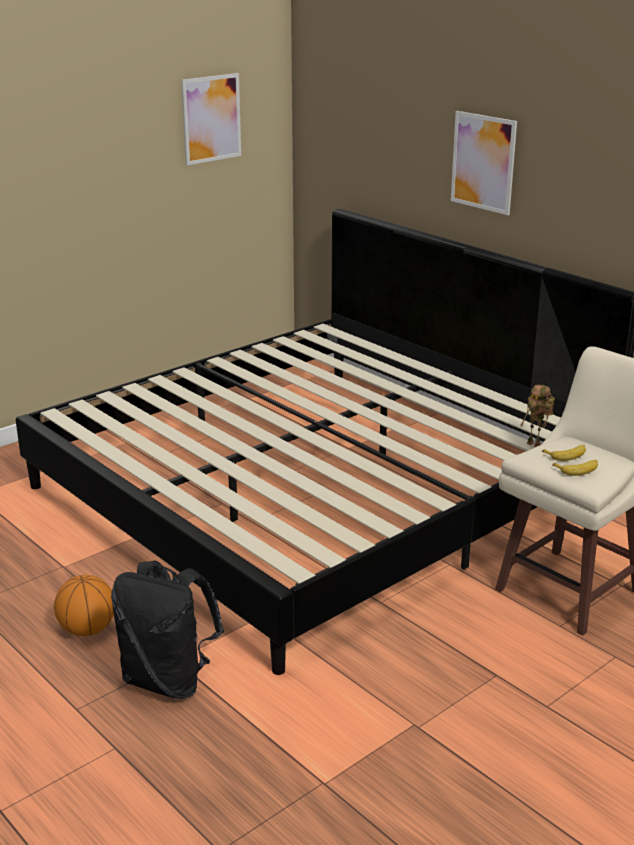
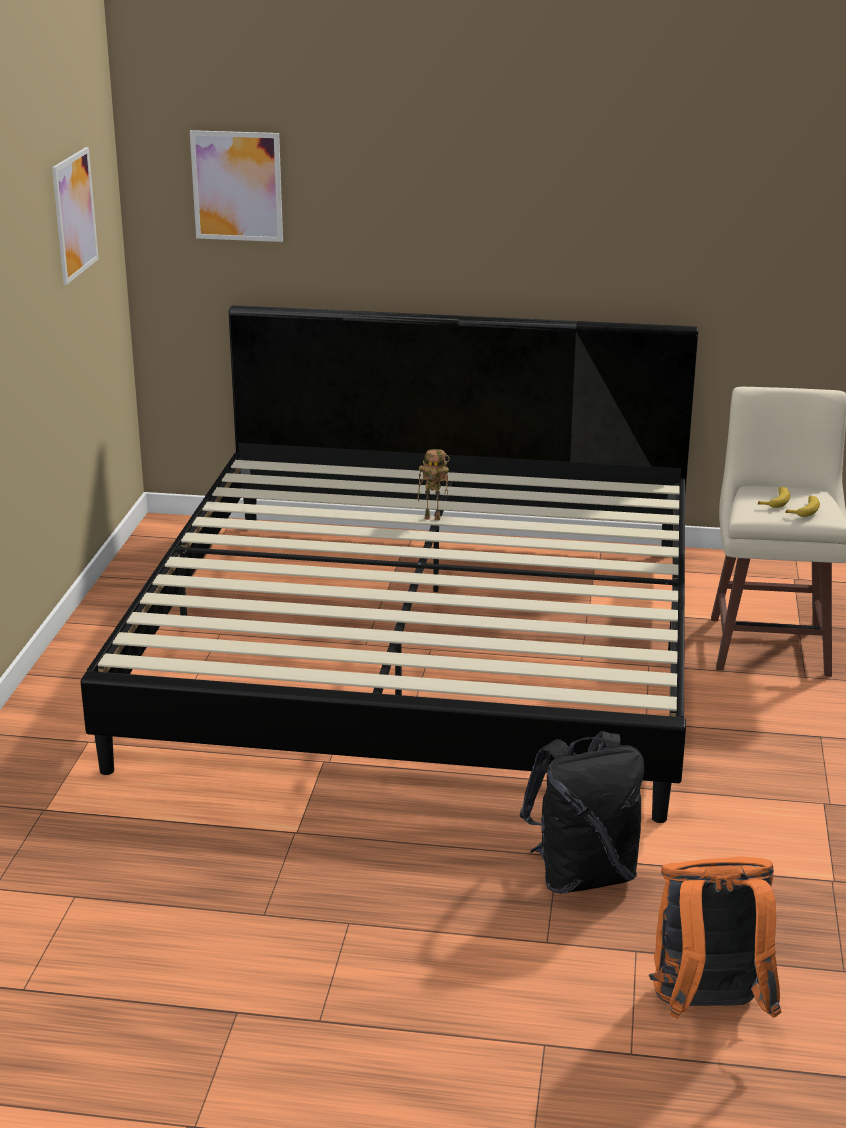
camera: 40 degrees left, 0 degrees up
basketball [54,575,114,636] -> none
picture [451,111,517,215] -> picture moved to [190,130,283,242]
toy robot [521,385,555,447] -> toy robot moved to [418,449,450,520]
none -> orange backpack [649,857,782,1019]

